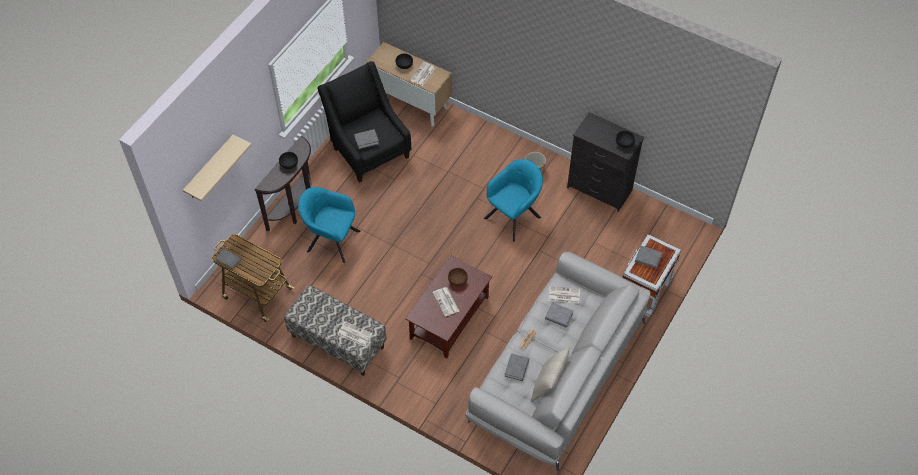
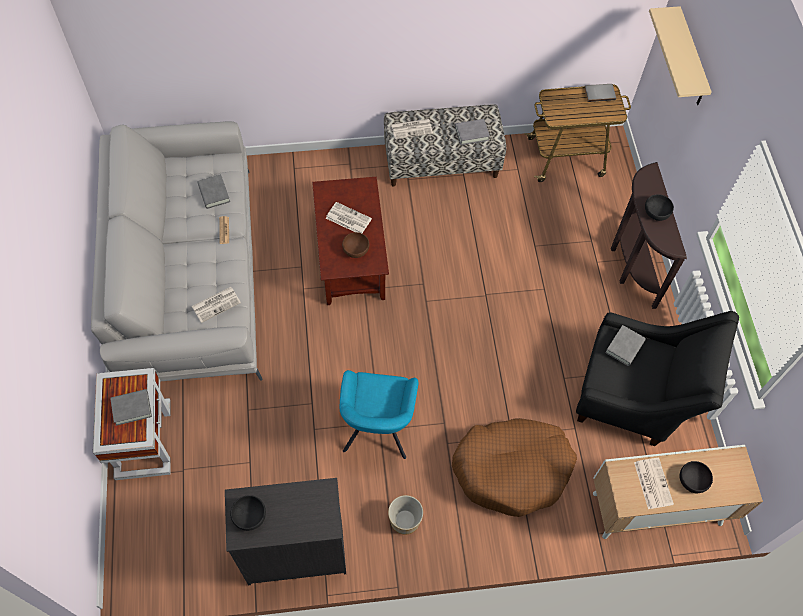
camera: 140 degrees right, 5 degrees up
turquoise armchair [298,187,360,263] -> none
beige pillow [531,346,570,402] -> none
grey book [545,302,574,328] -> grey book moved to [455,119,490,145]
none -> brown dog bed [452,418,577,517]

